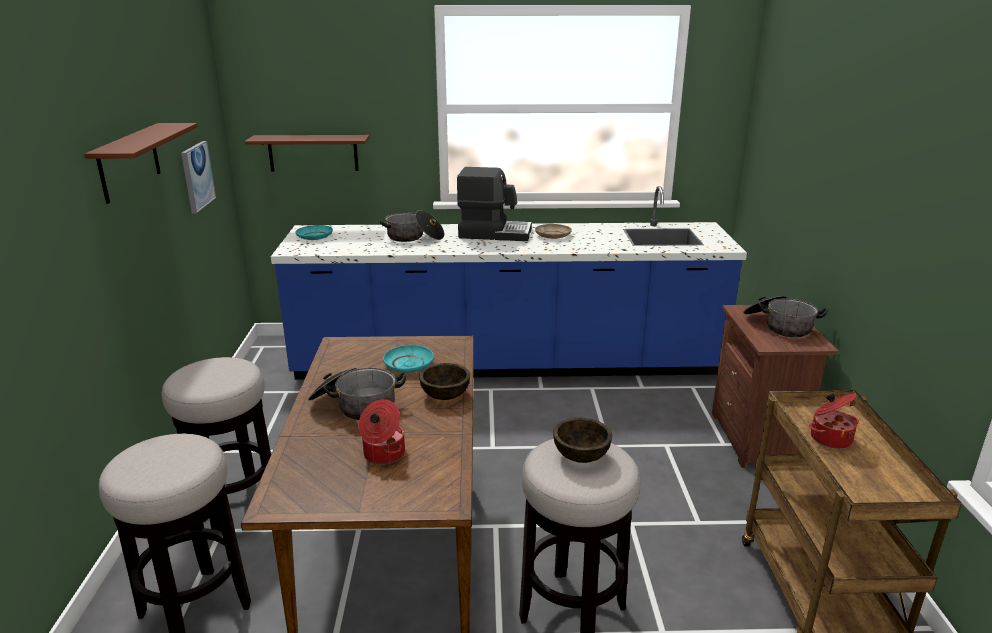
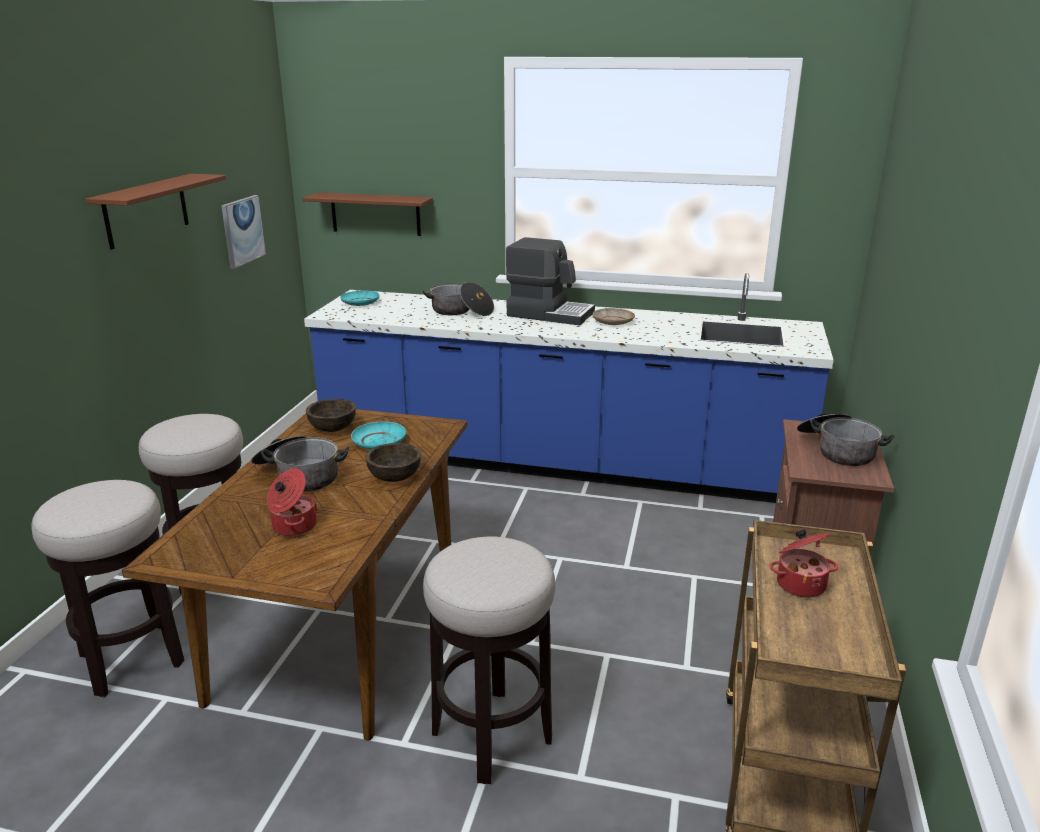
camera: 15 degrees right, 0 degrees up
brown bowl [553,418,612,463] -> brown bowl moved to [306,399,356,432]

